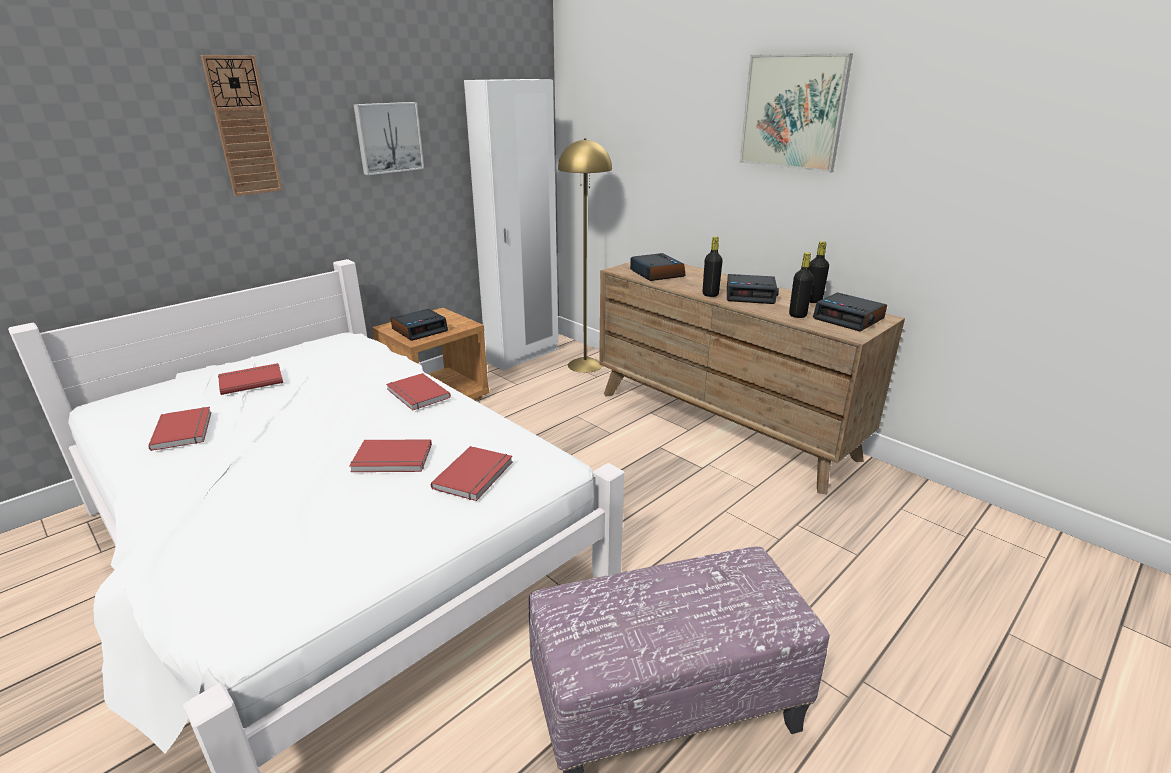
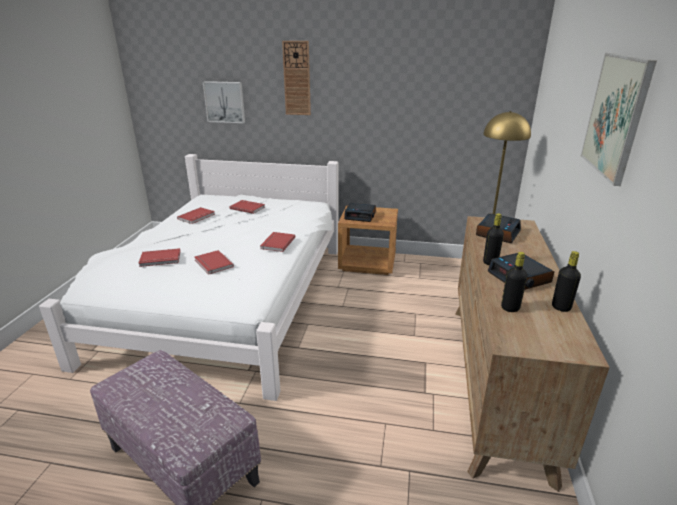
camera: 55 degrees right, 0 degrees up
picture [353,102,424,175] -> picture moved to [203,81,245,123]
red book [431,446,512,501] -> red book moved to [138,248,181,267]
white wardrobe [464,79,558,371] -> none
alarm clock [813,293,887,331] -> none

